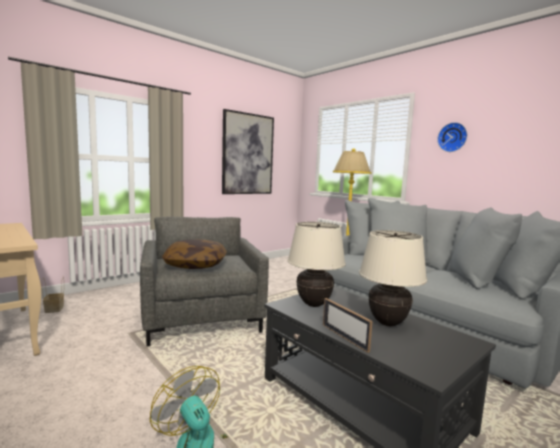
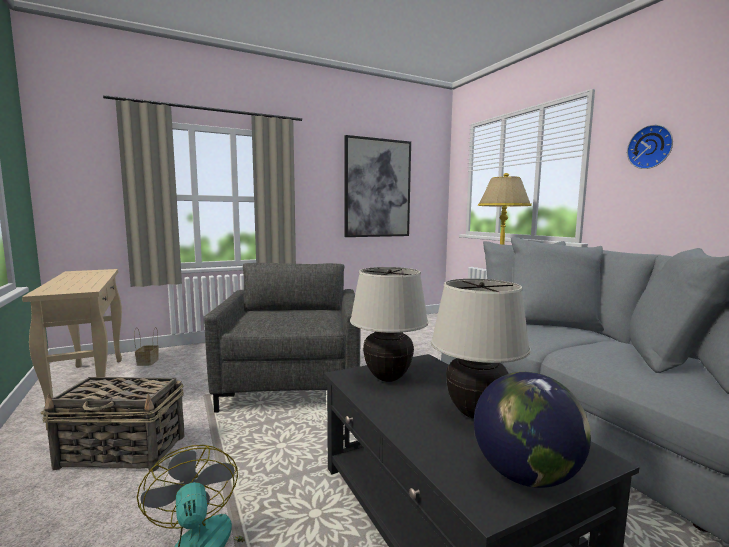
camera: 15 degrees right, 0 degrees up
pillow [162,239,227,269] -> none
picture frame [323,298,373,353] -> none
none -> basket [41,377,184,472]
none -> globe [474,372,591,488]

